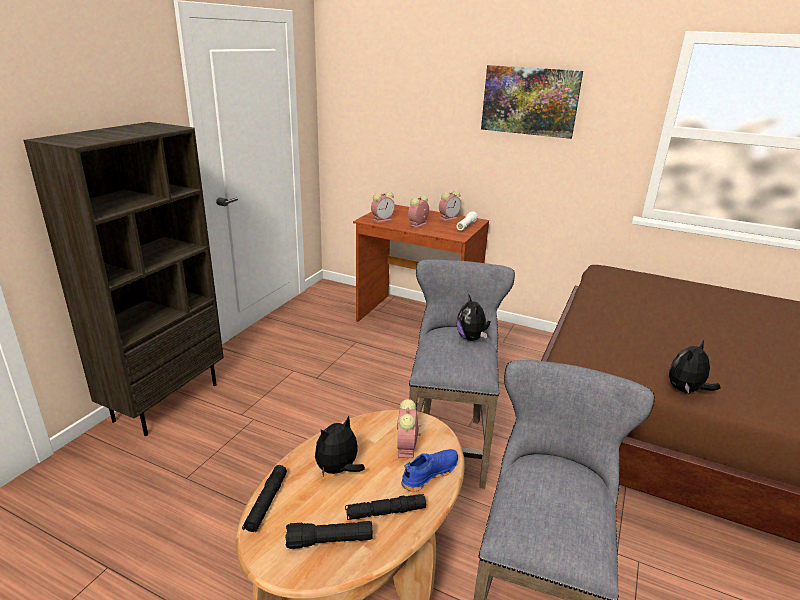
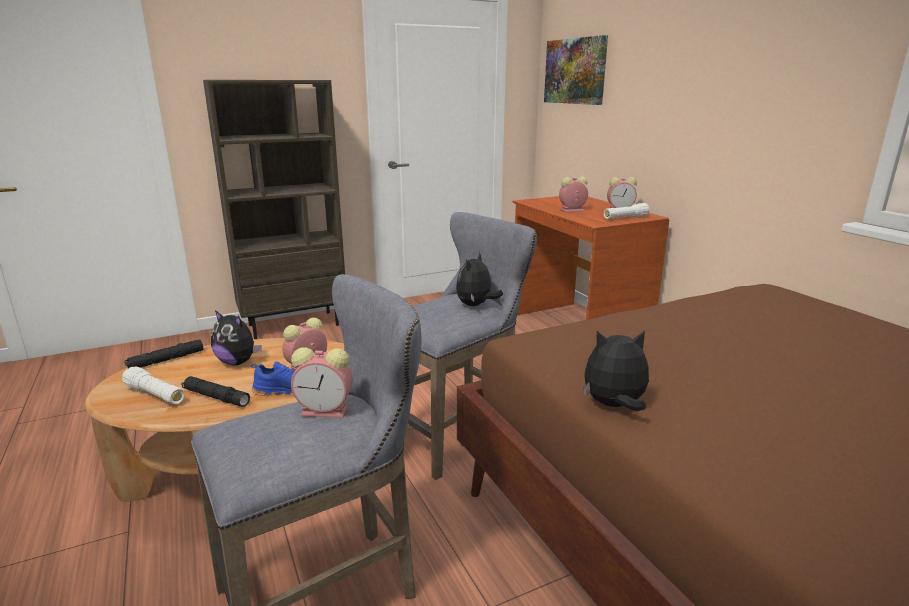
camera: 40 degrees right, 5 degrees down
black flashlight [285,521,373,549] -> white flashlight [122,366,184,404]
plush toy [315,416,365,477] -> plush toy turned 150 degrees counterclockwise [211,310,262,366]
alarm clock [371,192,395,223] -> alarm clock moved to [291,347,353,418]
picture [481,65,583,139] -> picture moved to [544,35,608,105]

